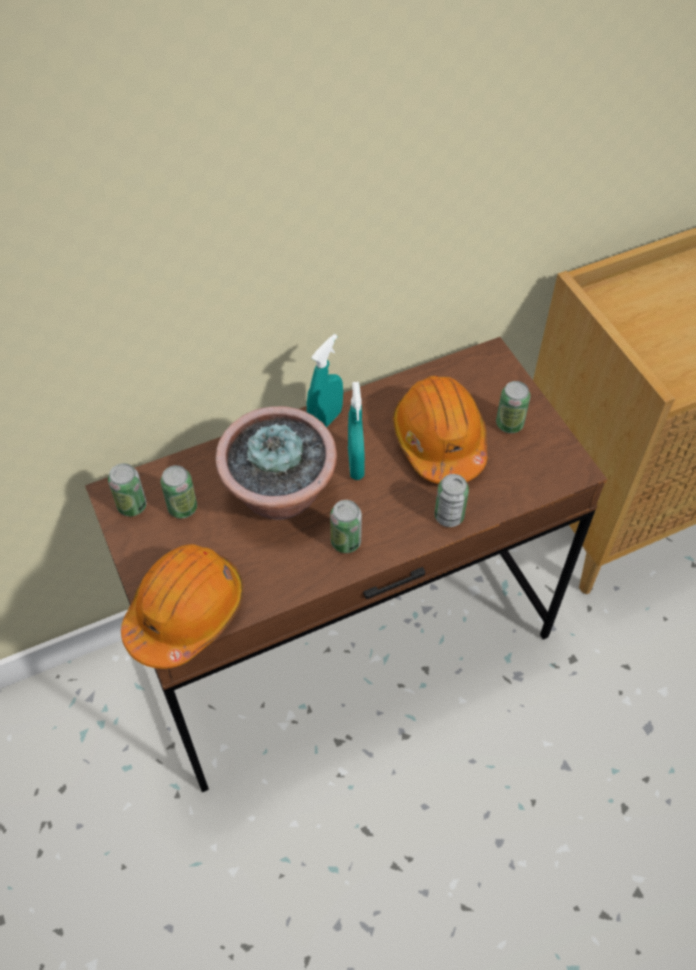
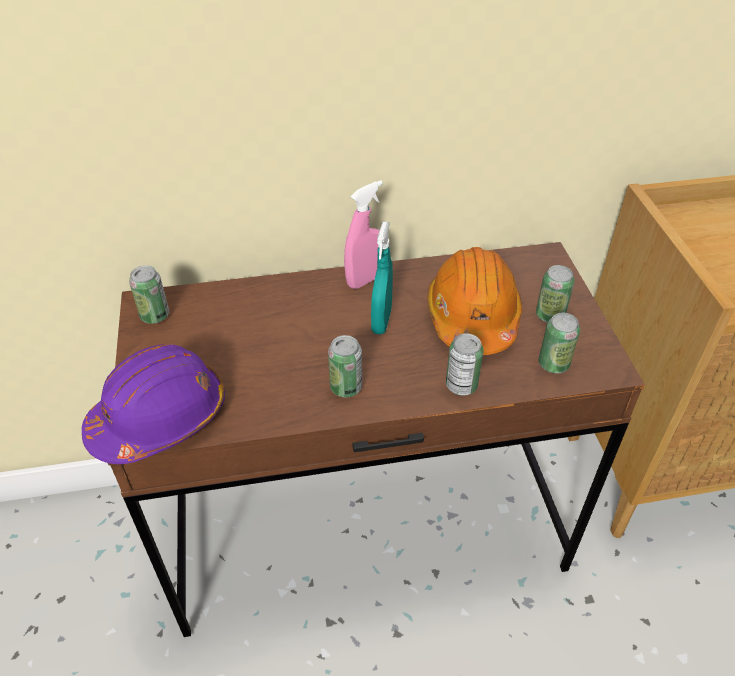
camera: 15 degrees right, 10 degrees down
orange hard hat [121,544,243,669] -> purple hard hat [82,344,225,464]
can [161,465,197,519] -> can moved to [539,313,580,373]
potted plant [216,406,337,520] -> none
turquoise spray bottle [307,334,343,427] -> pink spray bottle [344,180,383,289]

